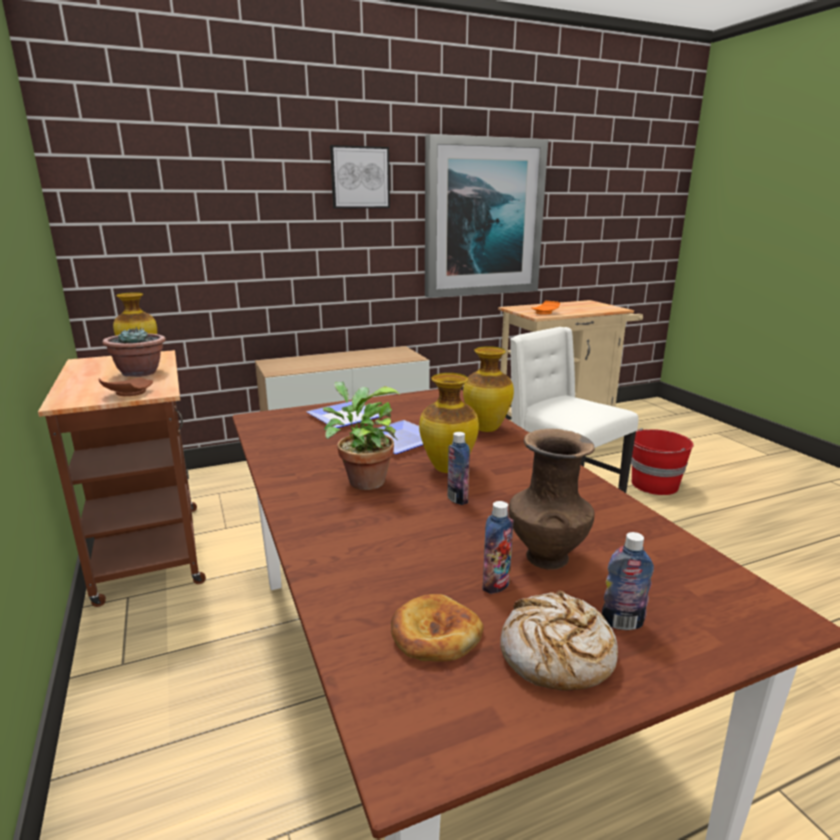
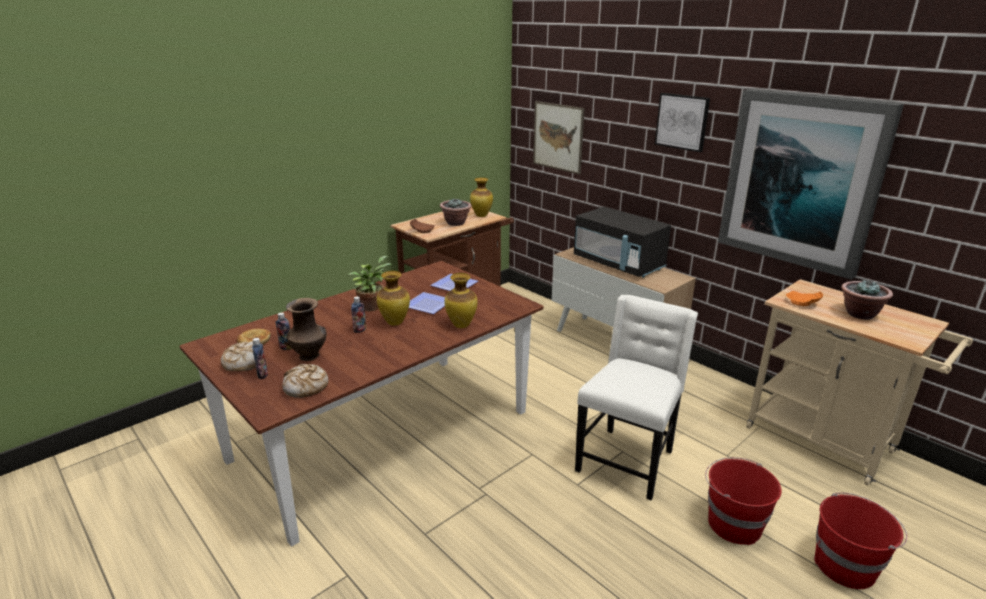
camera: 70 degrees right, 5 degrees up
none -> bread [282,364,329,398]
none -> picture [533,101,585,174]
none -> black microwave [574,207,671,278]
none -> red bucket [814,492,907,589]
none -> potted plant [841,279,893,320]

